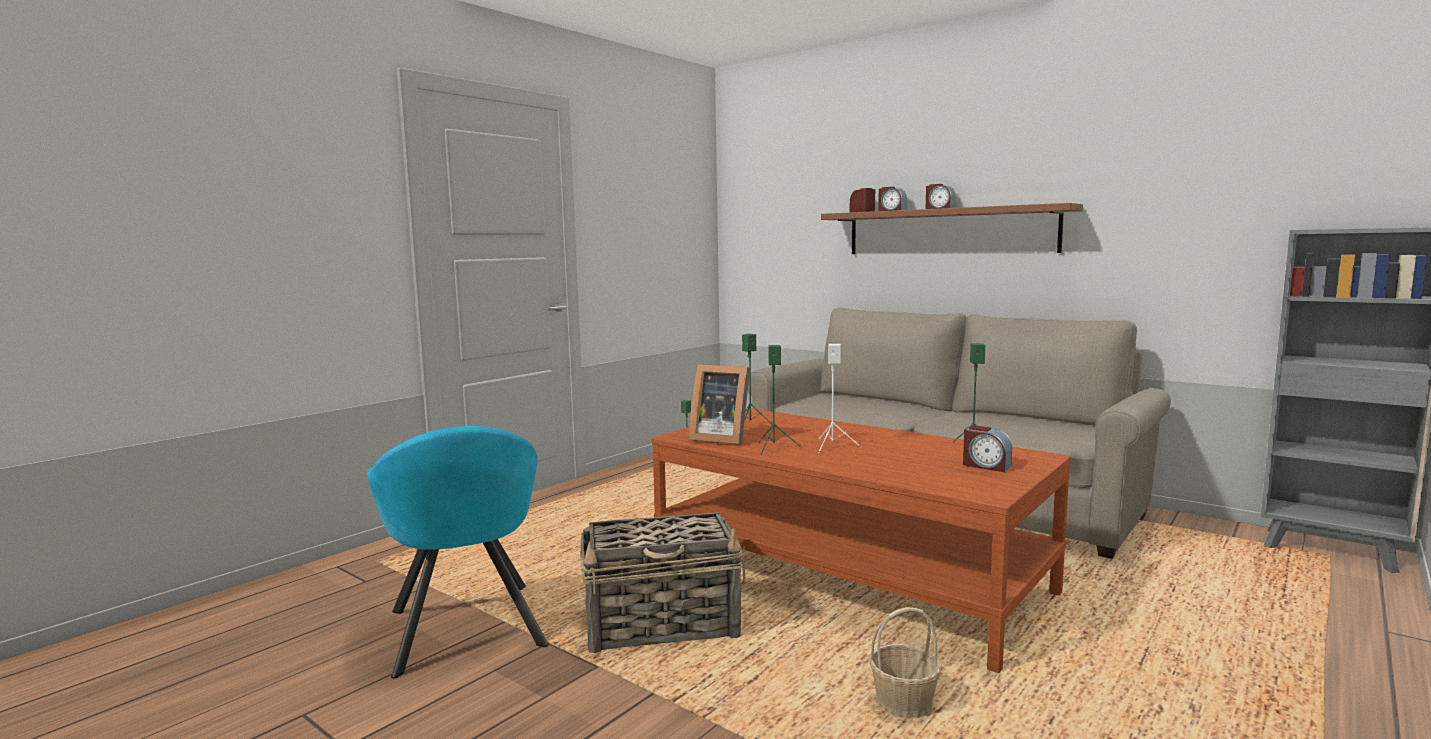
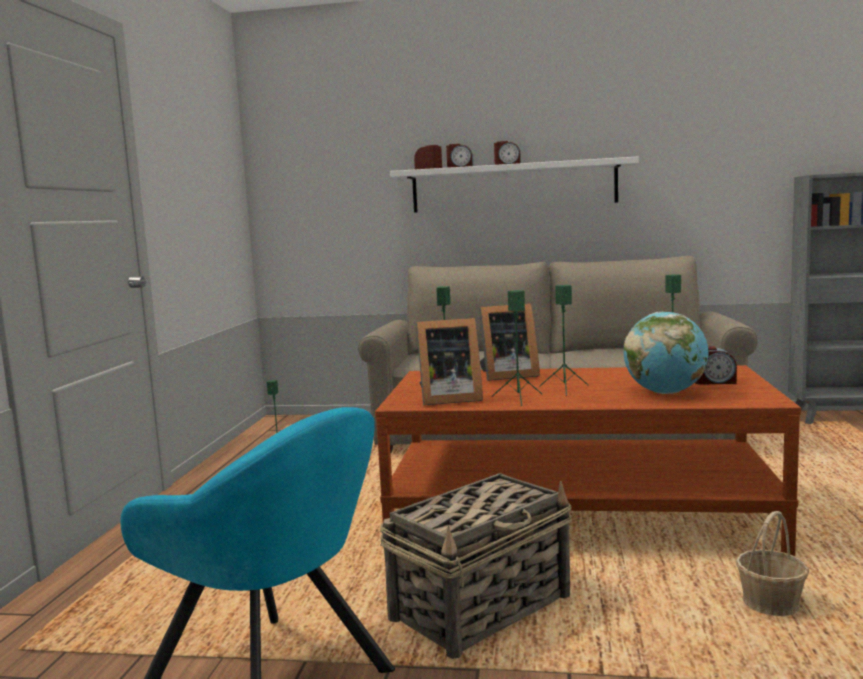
camera: 30 degrees left, 0 degrees up
white speaker [817,344,861,453] -> green speaker [540,285,588,396]
brown shelf [821,203,1083,254] -> white shelf [390,157,638,213]
none -> picture frame [479,303,540,381]
none -> globe [623,312,709,394]

